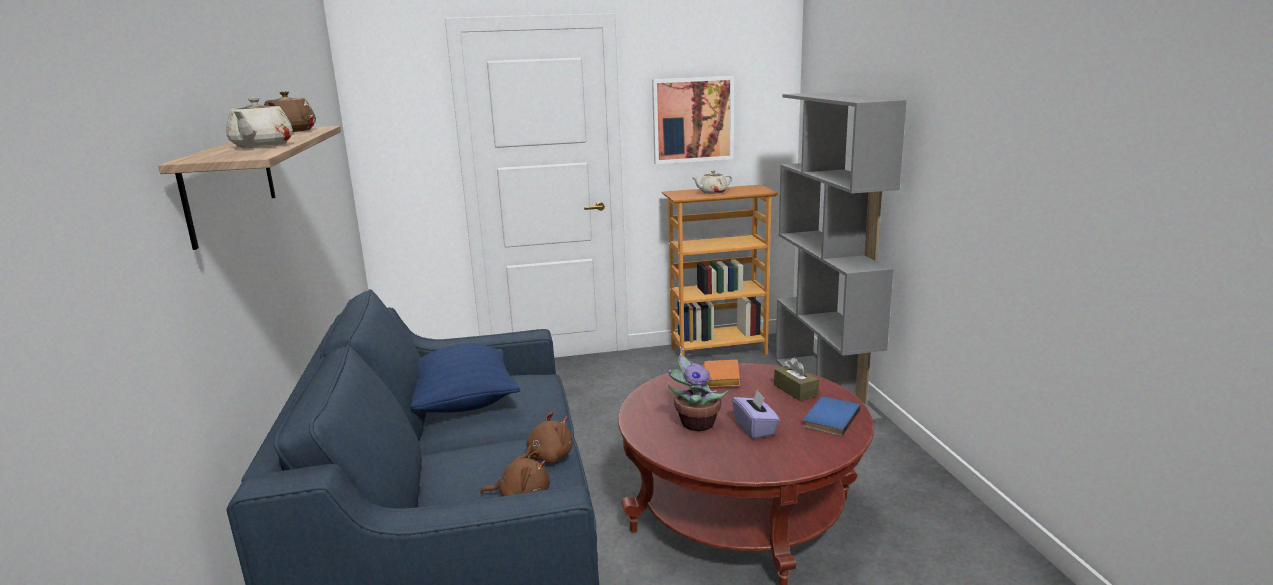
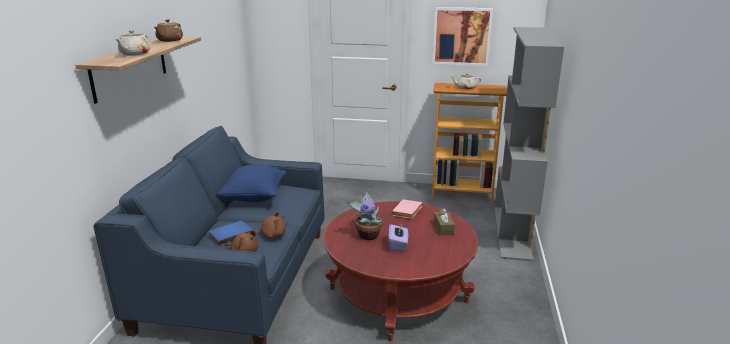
camera: 20 degrees right, 5 degrees up
orange book [703,359,740,387] -> pink book [391,199,422,219]
blue book [803,396,860,436] -> blue book moved to [209,221,253,245]

